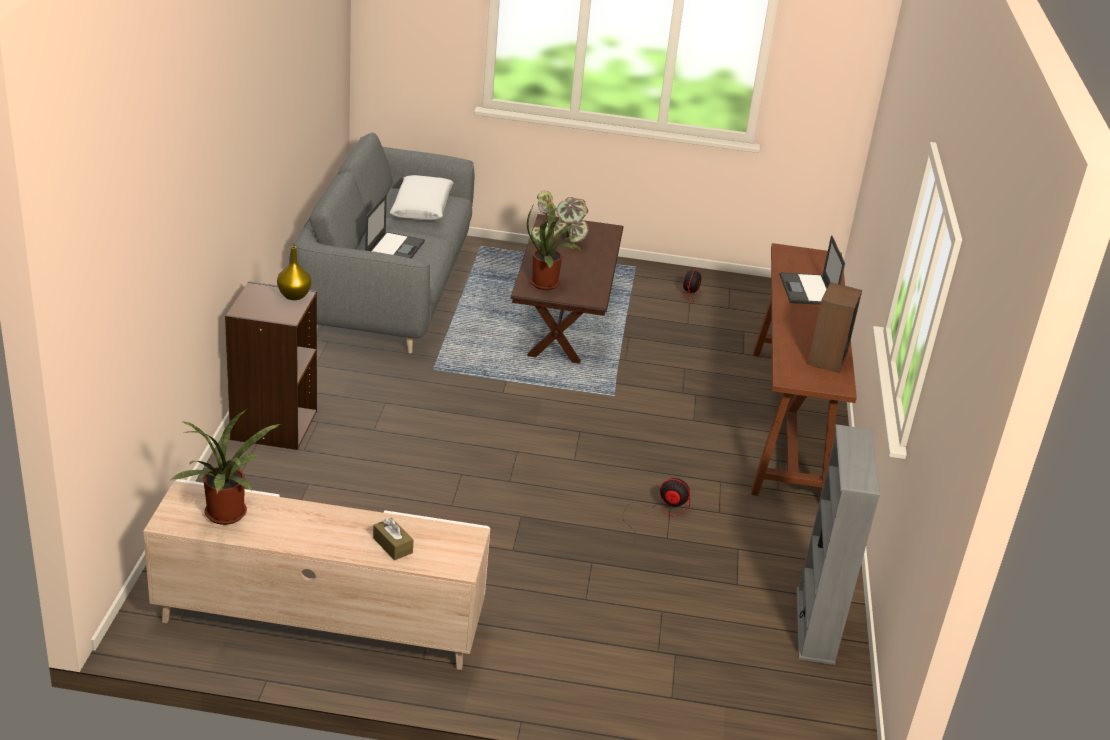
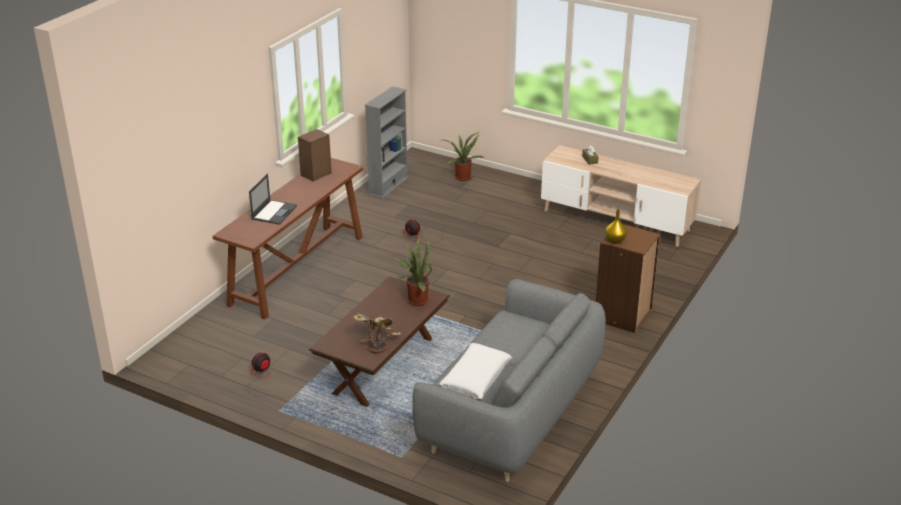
camera: 155 degrees left, 0 degrees up
potted plant [171,409,280,525] -> potted plant moved to [442,132,484,181]
laptop [365,194,425,259] -> none

